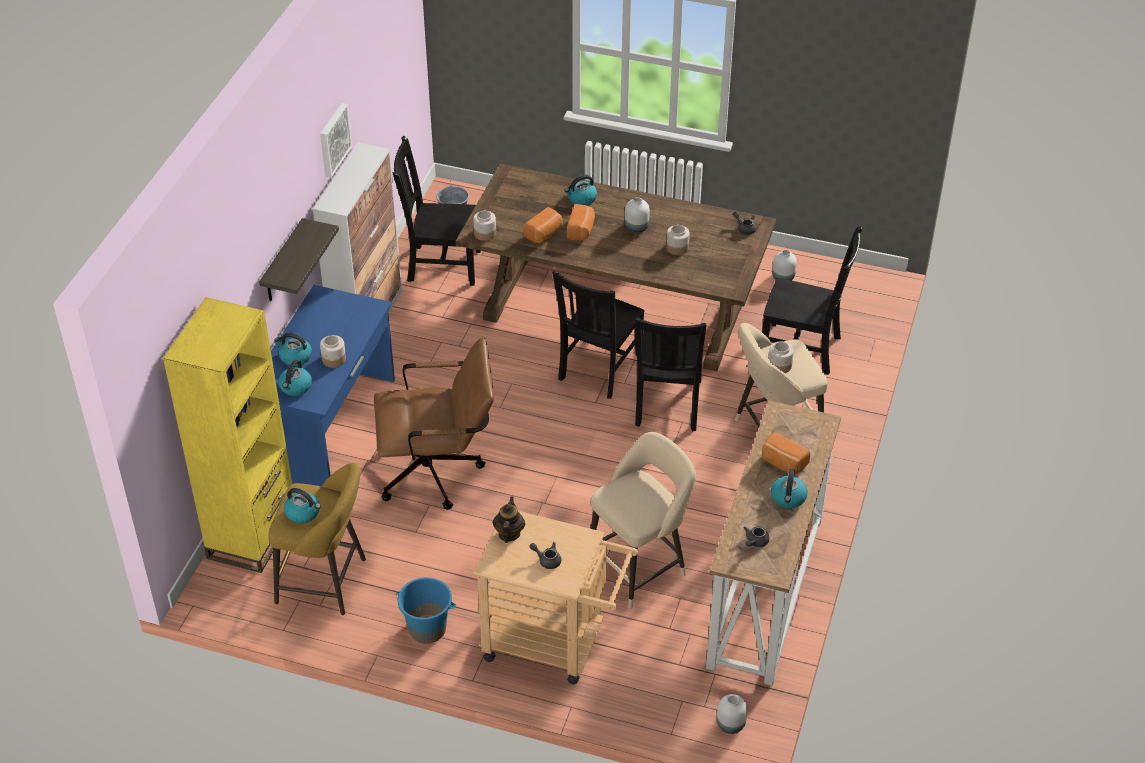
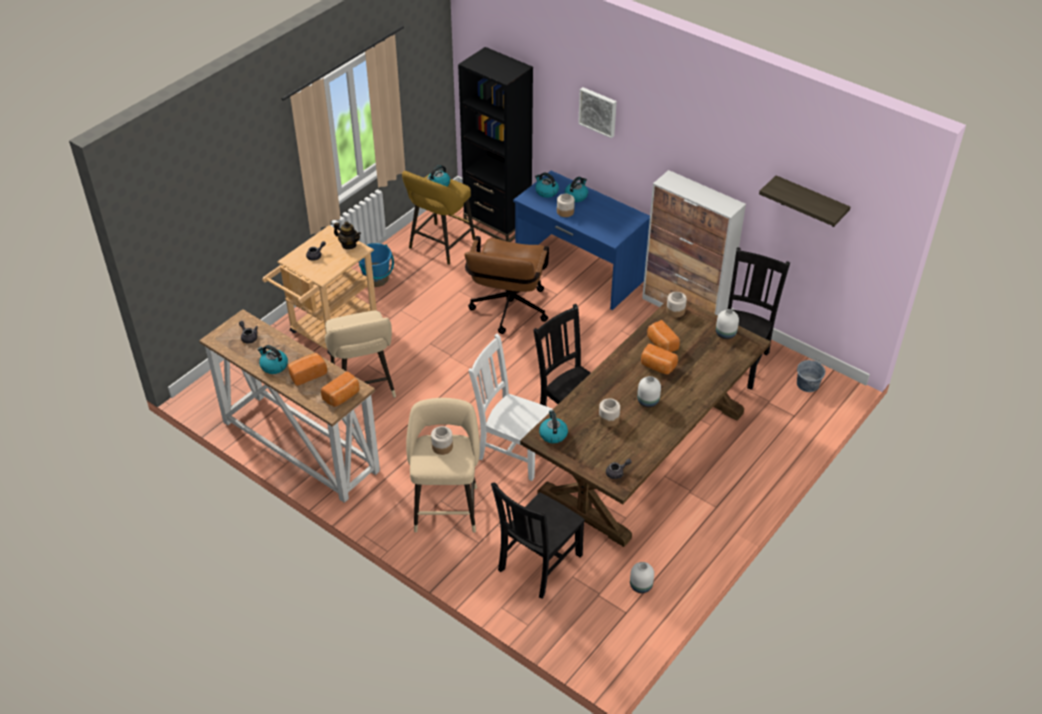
camera: 110 degrees right, 0 degrees up
yellow bookcase [163,297,292,573] -> black bookcase [458,47,533,242]
shelf [259,218,339,301] -> shelf moved to [759,175,850,227]
picture [320,103,352,178] -> picture moved to [578,87,617,138]
kettle [564,175,597,205] -> kettle moved to [539,410,568,443]
black chair [635,317,707,431] -> white chair [469,334,553,481]
white vase [717,694,747,734] -> white vase moved to [716,309,739,339]
none -> bread [321,372,359,407]

